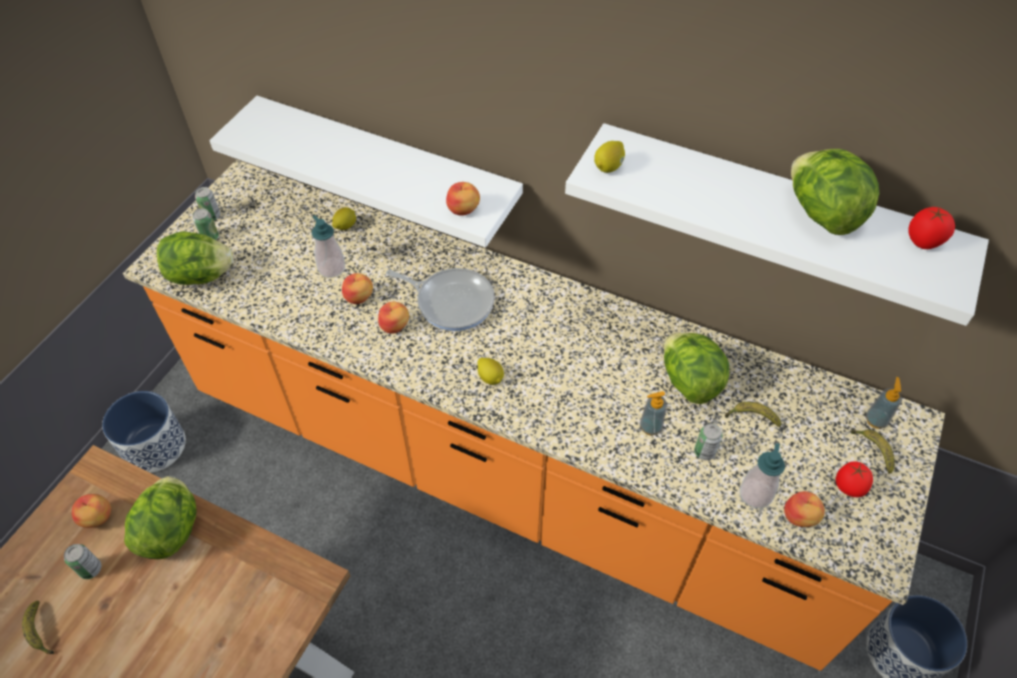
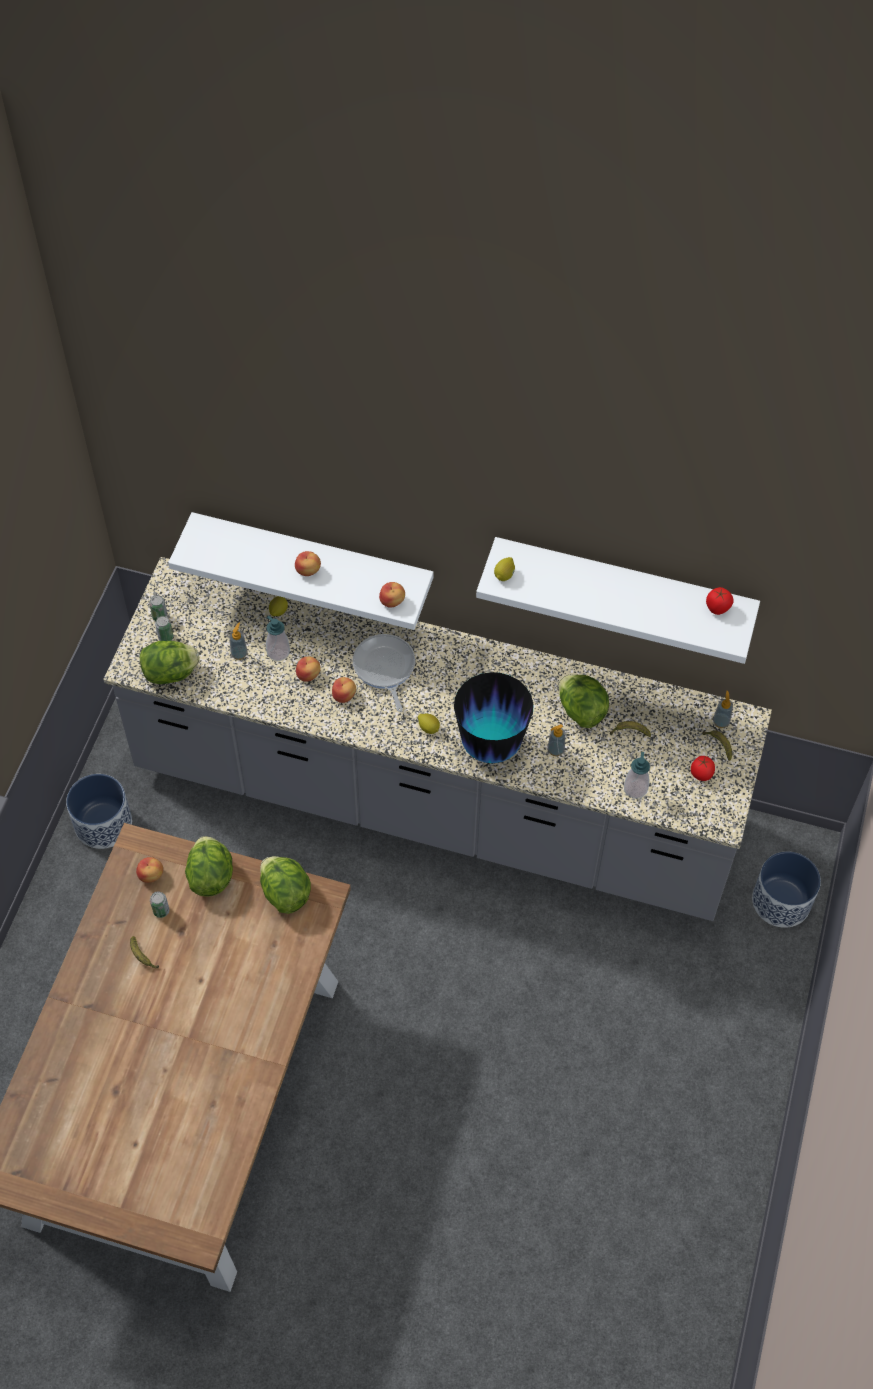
camera: 10 degrees left, 5 degrees up
orange counter [123,160,945,671] -> grey counter [103,557,772,921]
frying pan [386,268,495,331] -> frying pan turned 120 degrees counterclockwise [353,634,415,712]
can [694,423,723,460] -> none
apple [784,491,825,527] -> apple moved to [295,551,321,576]
lettuce [791,149,879,235] -> lettuce moved to [260,856,311,914]
none -> soap dispenser [229,623,248,660]
none -> vase [454,672,533,763]

